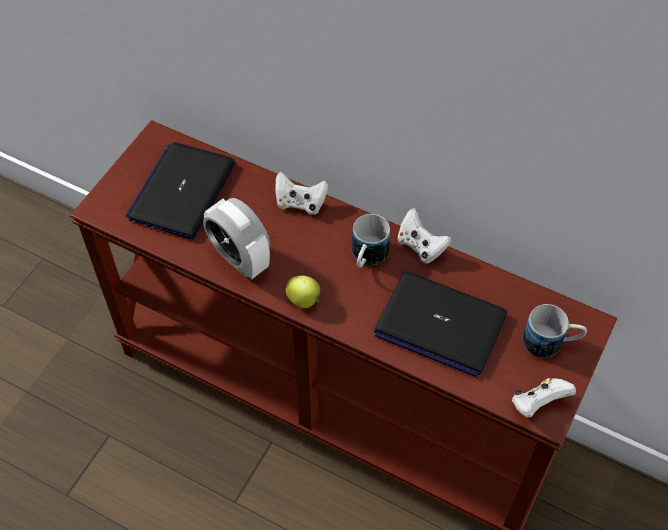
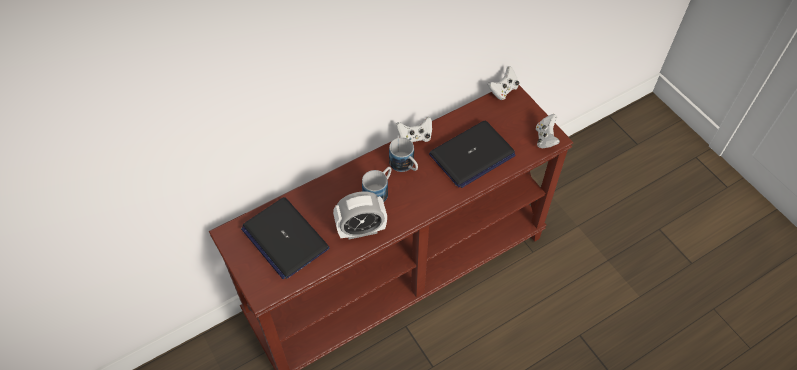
camera: 60 degrees left, 0 degrees up
white game controller [275,172,328,215] -> white game controller moved to [488,66,519,100]
apple [285,275,320,308] -> none
mug [523,304,587,358] -> mug moved to [362,167,391,202]

